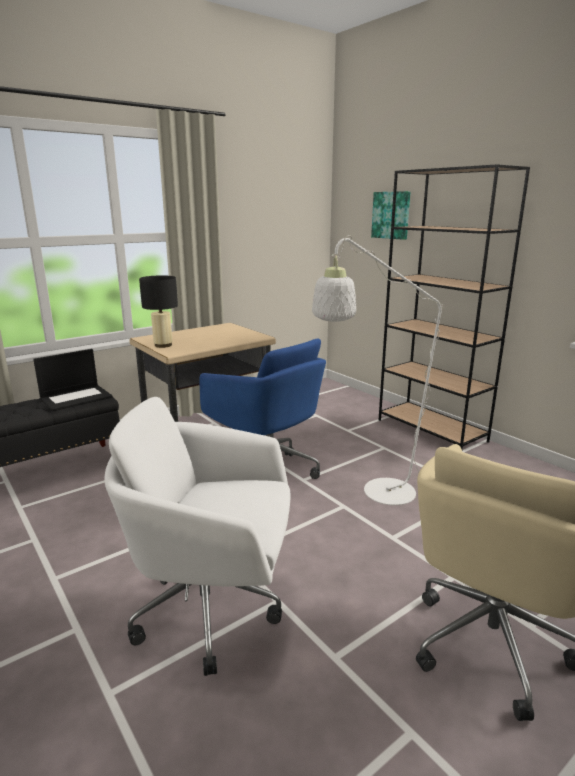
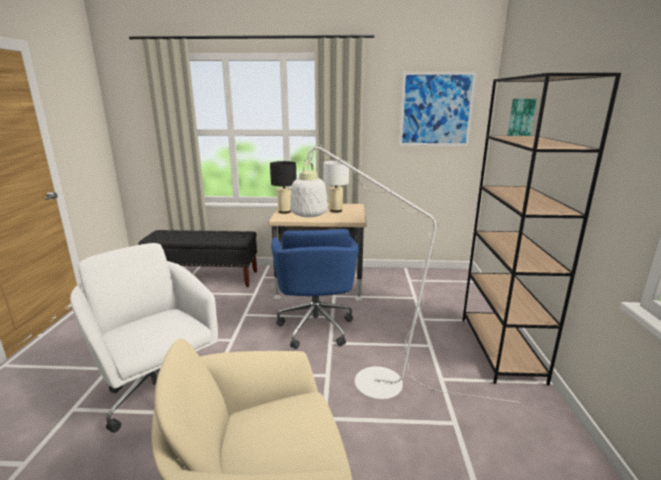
camera: 40 degrees right, 0 degrees up
laptop [33,349,113,411] -> none
none -> white table lamp [323,161,349,213]
none -> picture [399,72,477,146]

